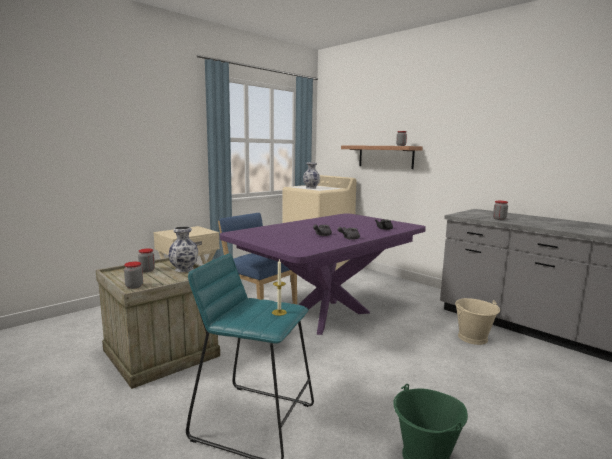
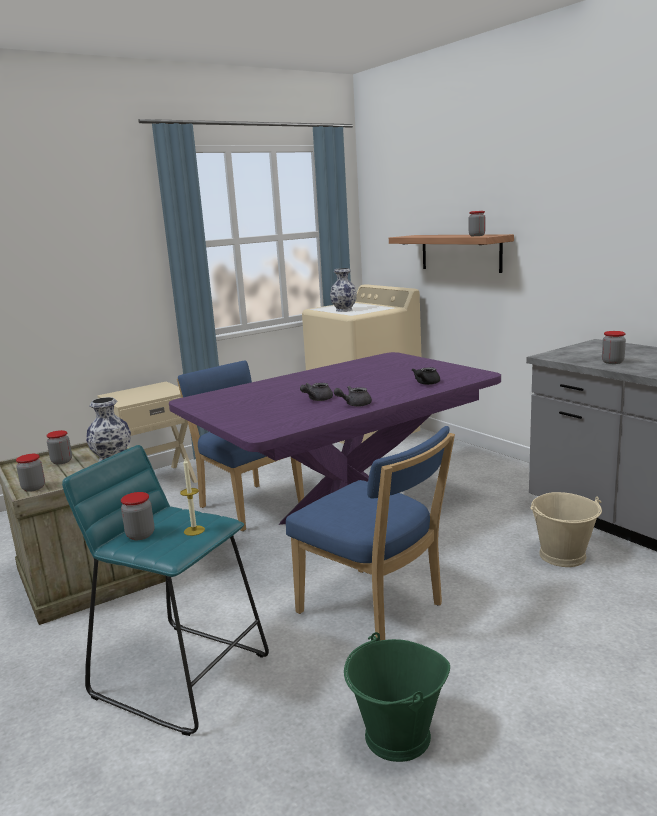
camera: 10 degrees right, 5 degrees up
none -> jar [121,492,154,540]
none -> blue chair [286,426,455,640]

